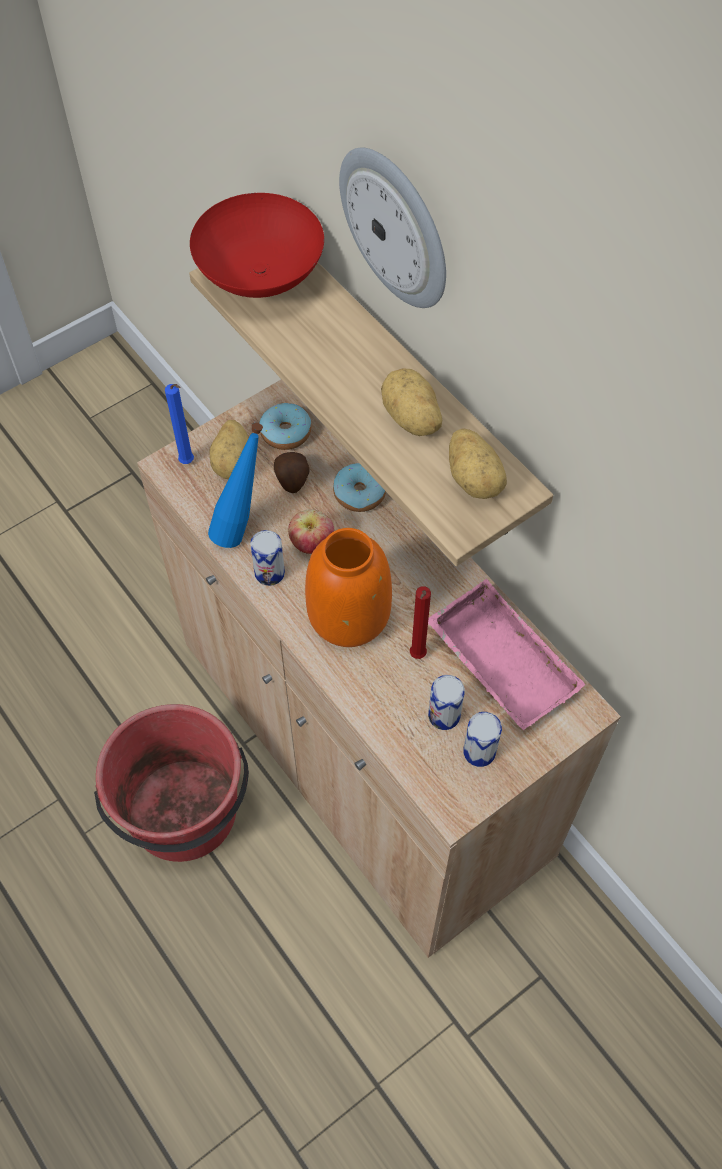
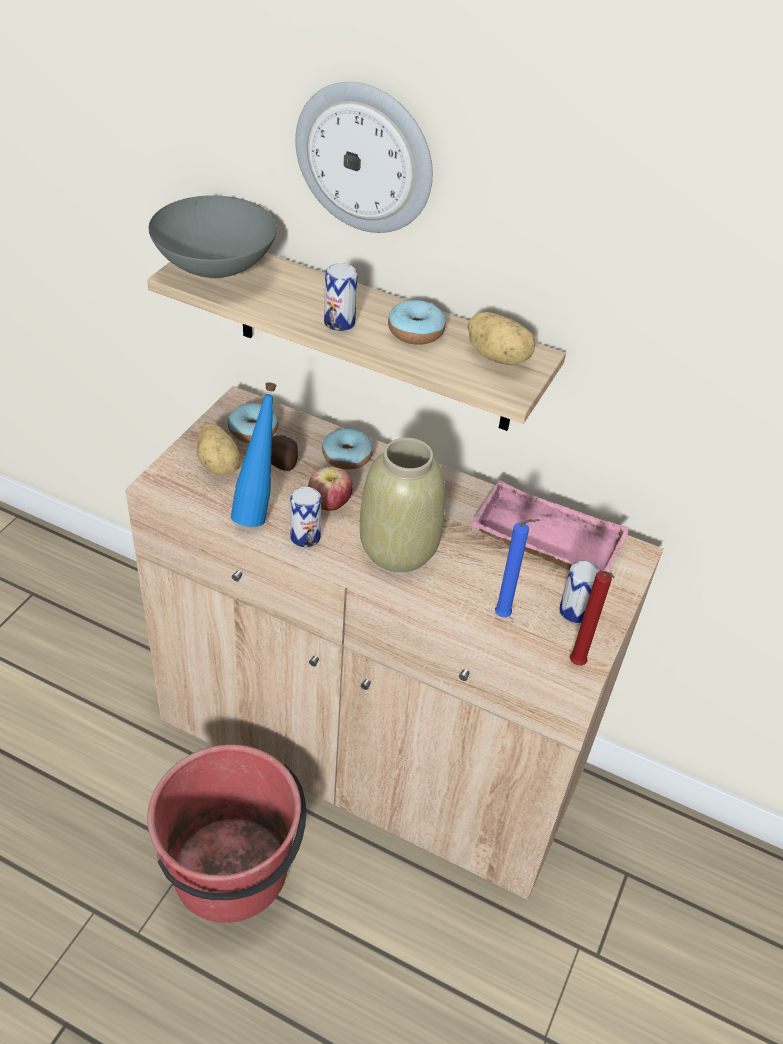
camera: 30 degrees left, 15 degrees down
blue candle [165,384,194,464] -> blue candle moved to [495,519,540,617]
red bowl [190,193,324,298] -> grey bowl [148,195,277,279]
orange vase [305,528,392,647] -> beige vase [360,438,446,572]
potato [381,368,442,436] -> donut [388,300,446,345]
red candle [410,586,431,659] -> red candle moved to [570,571,614,666]
can [428,675,465,730] -> can moved to [324,263,358,331]

